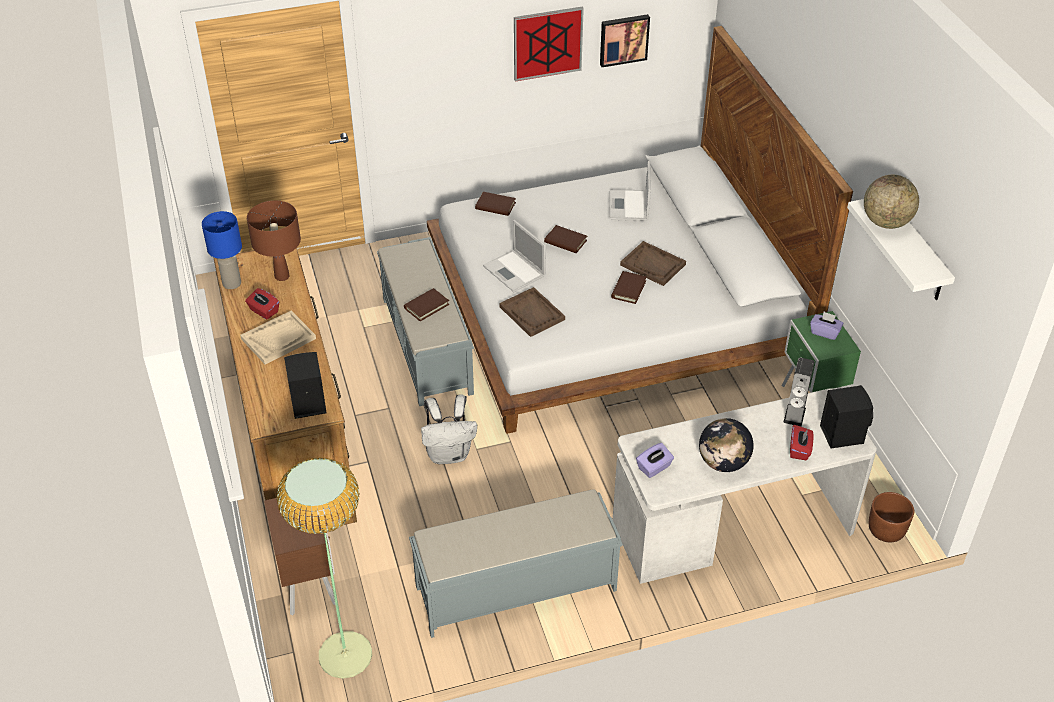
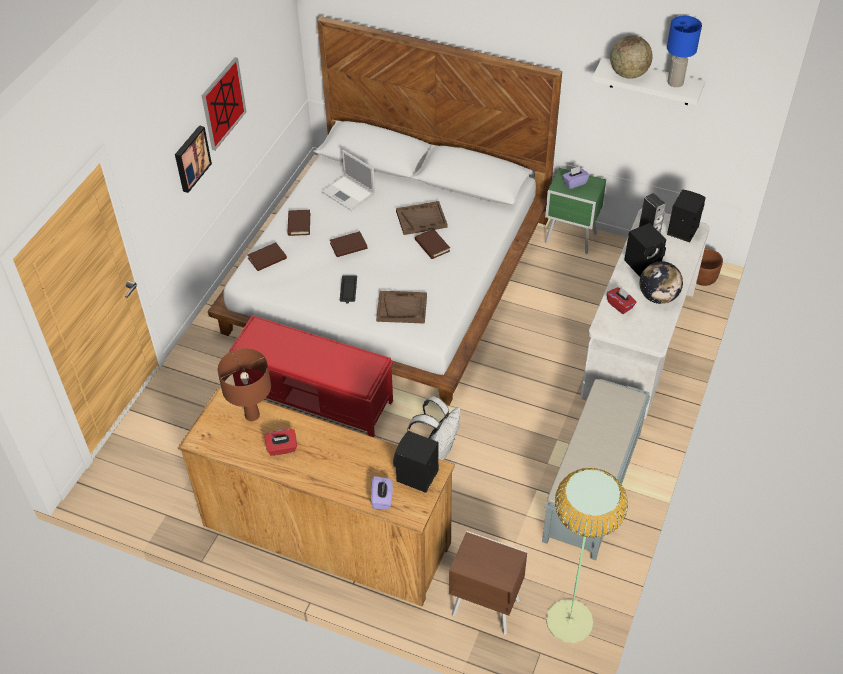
camera: 50 degrees left, 5 degrees up
blue table lamp [202,211,242,289] -> blue table lamp moved to [667,16,702,87]
beige tray [240,311,316,364] -> none
grey bench [377,237,474,406] -> red bench [229,315,393,437]
brown book [404,288,449,321] -> brown book moved to [287,210,310,236]
laptop [483,220,546,292] -> black tray [340,275,357,303]
picture [600,14,650,67] -> picture moved to [175,125,212,193]
purple tissue box [636,443,674,478] -> purple tissue box moved to [371,476,393,509]
red tissue box [790,425,813,460] -> red tissue box moved to [607,287,636,314]
none -> black speaker [624,223,666,277]

